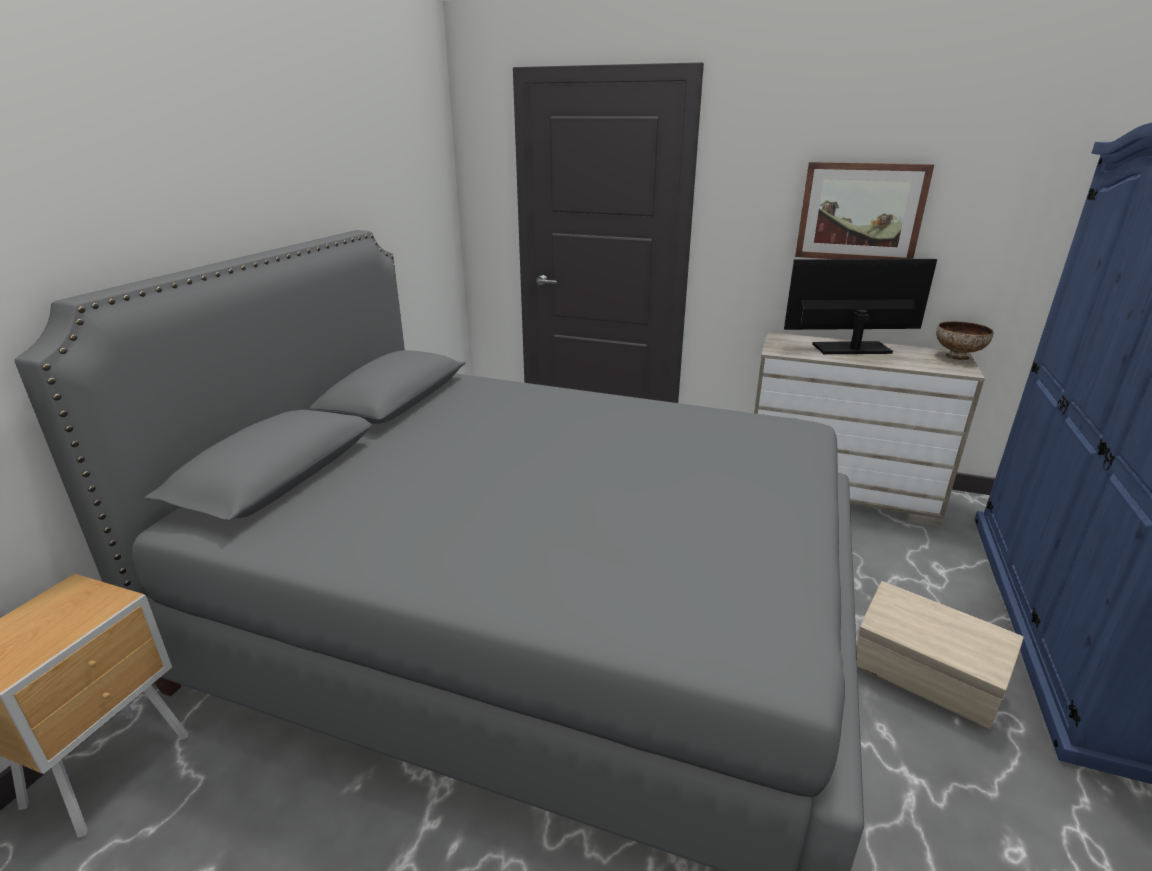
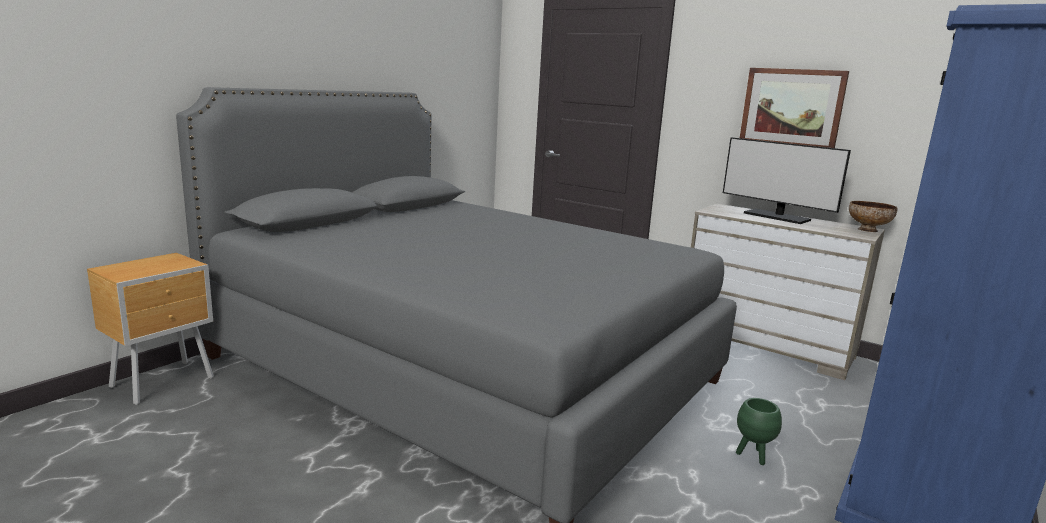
camera: 15 degrees right, 10 degrees down
monitor [784,259,937,354] -> monitor turned 150 degrees counterclockwise [723,137,851,224]
beige storage box [856,581,1024,729] -> green planter [736,398,782,465]

